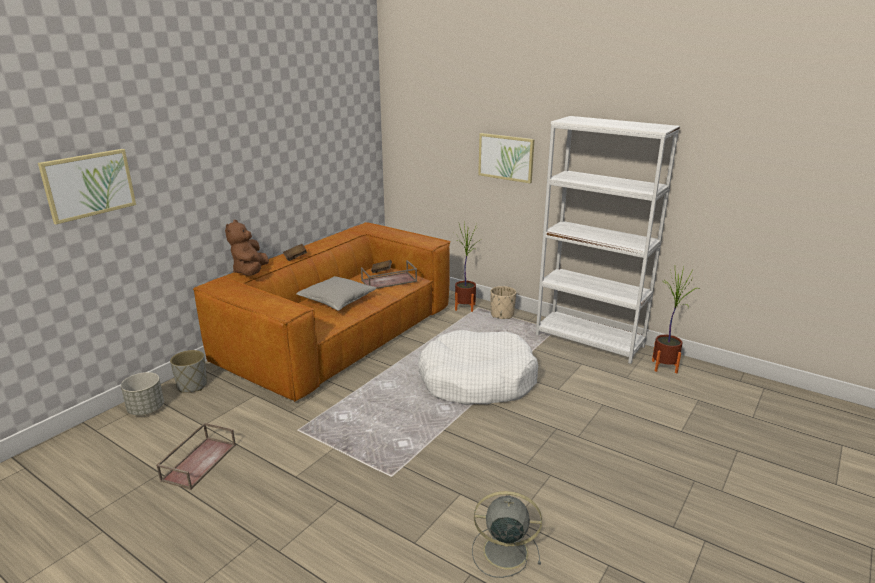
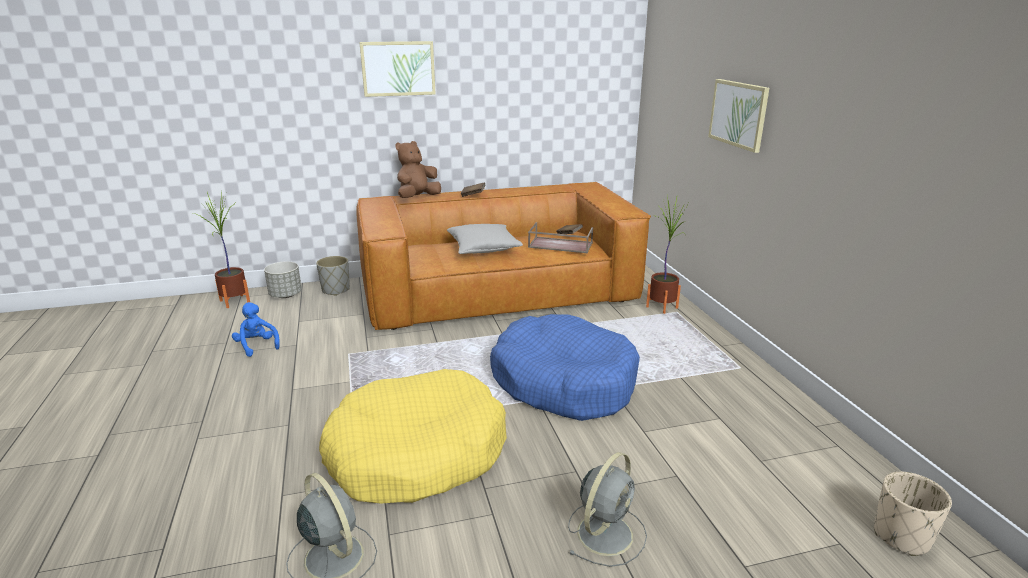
camera: 40 degrees right, 0 degrees up
picture [38,149,136,224] -> picture moved to [359,41,436,97]
brown tray [156,423,236,490] -> blue plush toy [232,302,280,357]
white dog bed [418,330,538,405] -> blue dog bed [490,314,640,421]
beige planter [490,286,516,319] -> beige planter moved to [874,472,952,556]
white bookcase [536,116,680,364] -> none
potted plant [652,267,697,374] -> potted plant moved to [193,190,250,308]
none -> yellow dog bed [319,369,507,504]
none -> grey fan [568,452,647,567]

